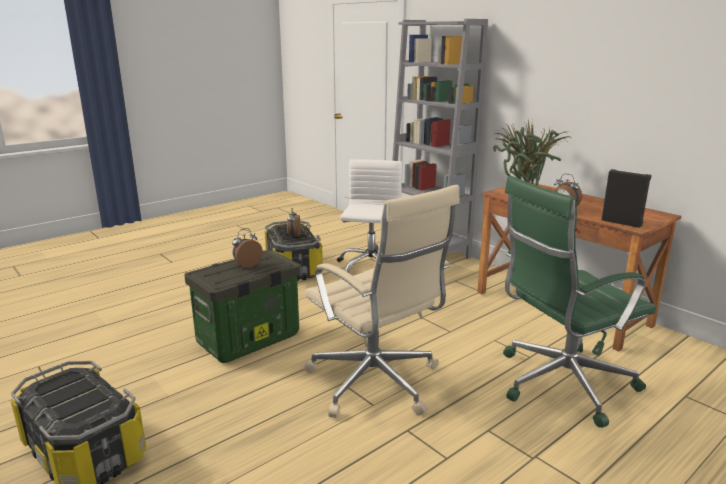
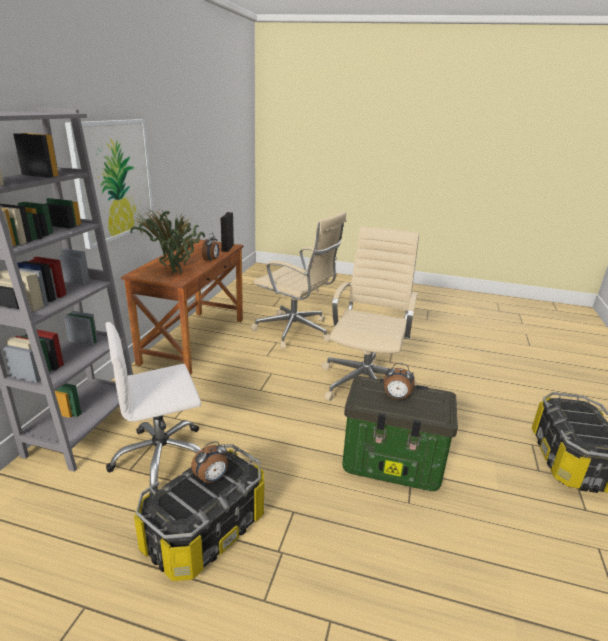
camera: 125 degrees left, 5 degrees up
green office chair [503,176,657,428] -> beige office chair [251,211,346,349]
none -> picture [65,119,154,249]

